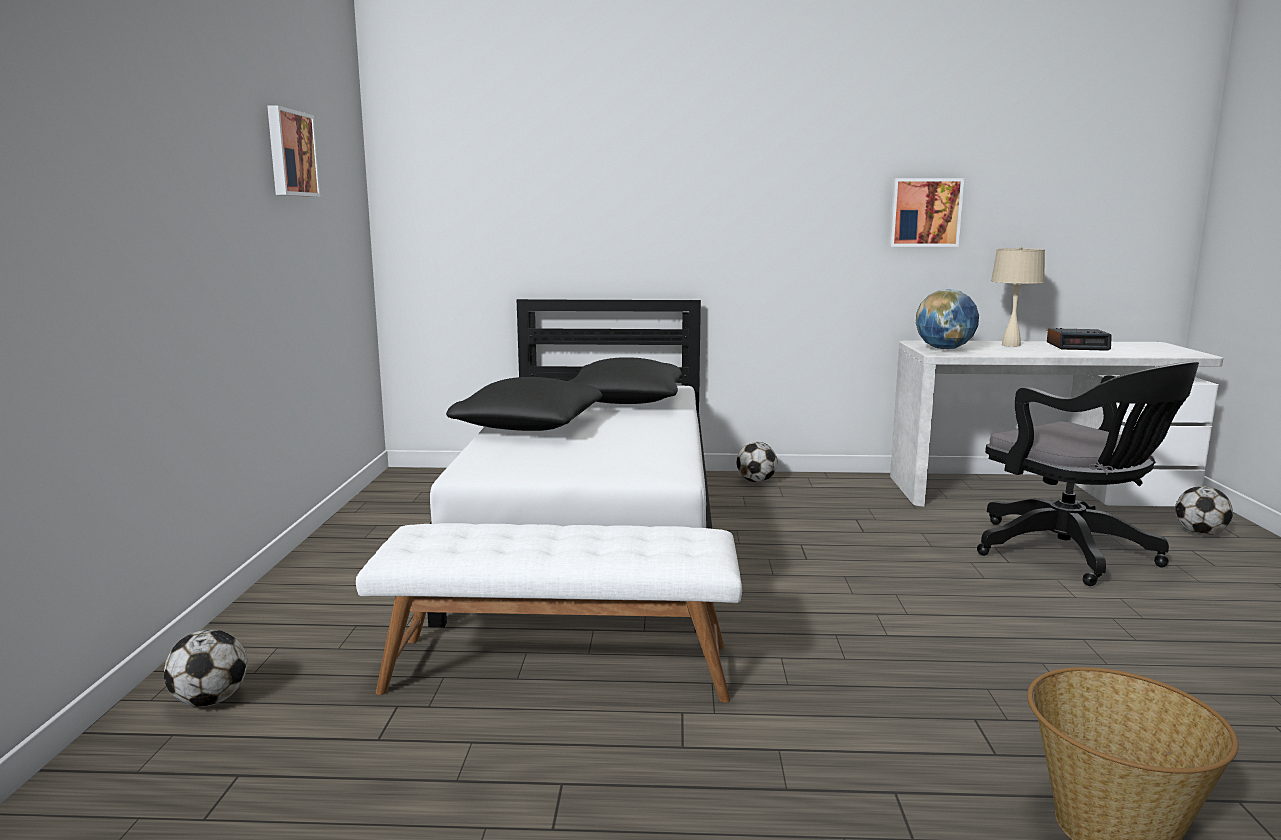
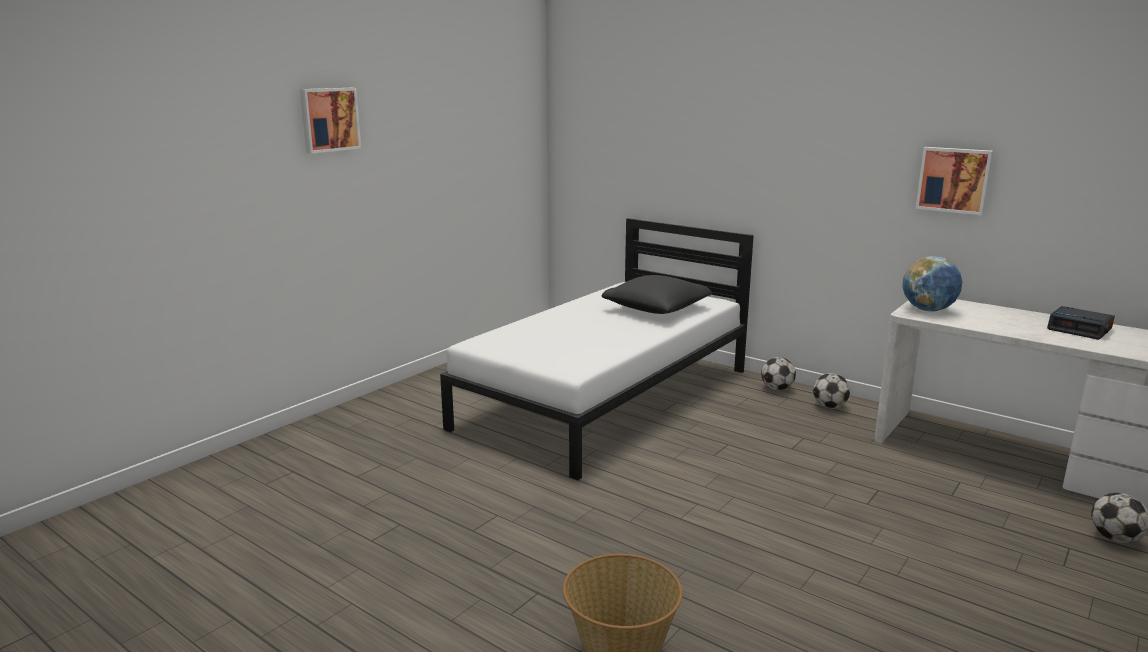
camera: 35 degrees right, 5 degrees up
football [164,629,247,707] -> football moved to [813,373,850,408]
picture [267,105,321,197] -> picture moved to [300,88,361,154]
white bench [356,523,742,703] -> none
black pillow [446,377,602,431] -> none
black office chair [977,361,1199,586] -> none
beige table lamp [991,247,1045,347] -> none

